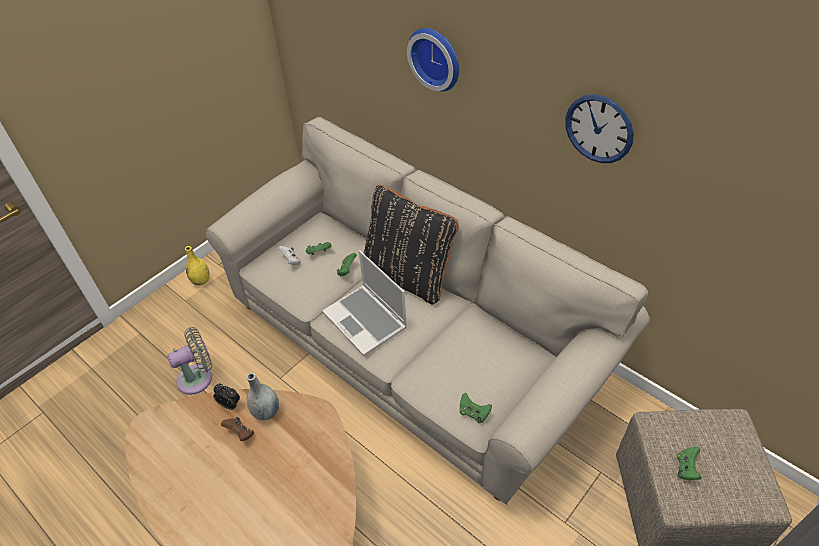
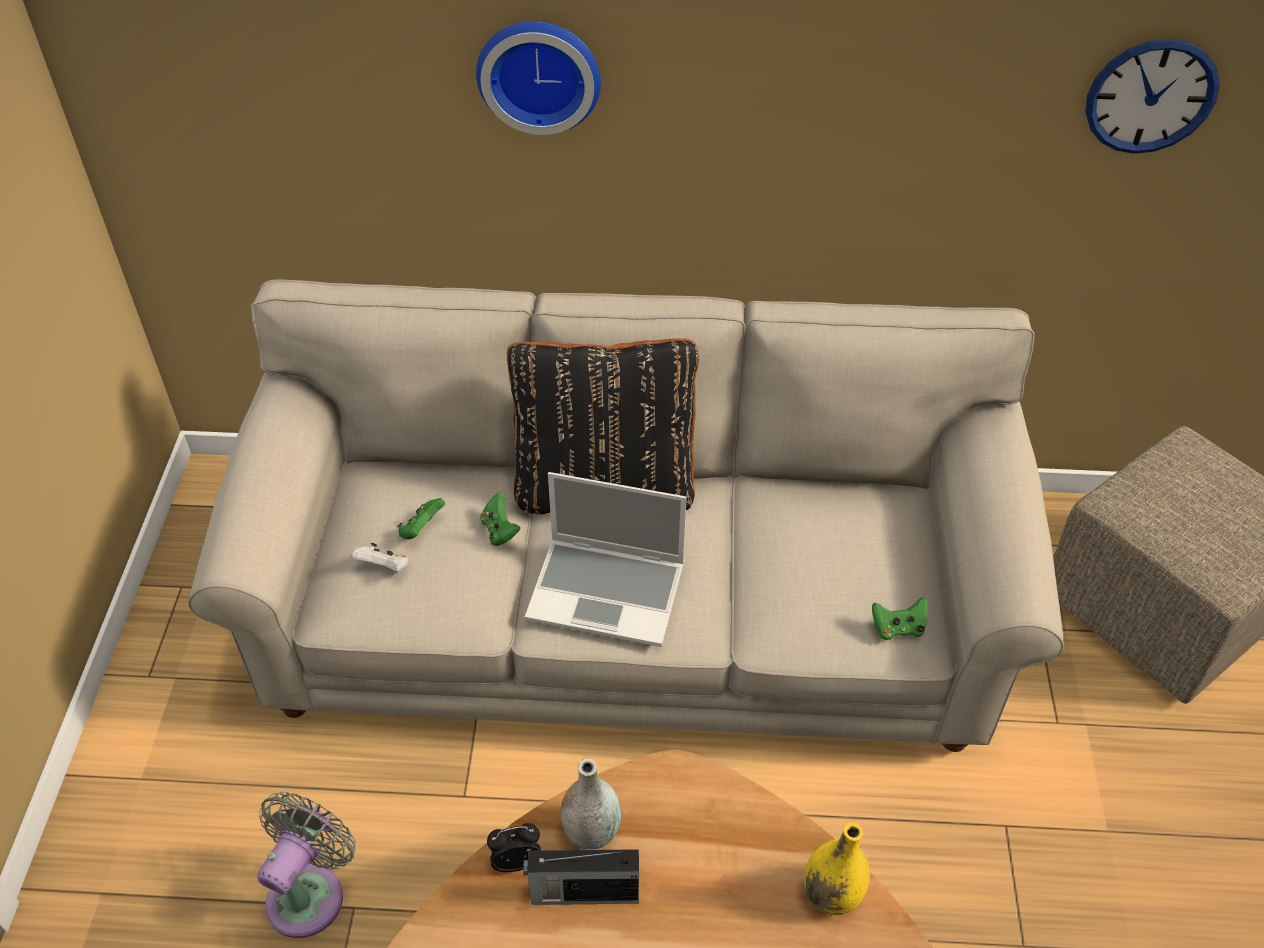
camera: 40 degrees left, 0 degrees up
yellow vase [185,246,210,285] -> yellow vase moved to [804,822,870,915]
brown game controller [221,417,254,441] -> radio [523,849,639,905]
wall clock [565,94,634,163] -> wall clock moved to [1085,39,1220,154]
green game controller [677,447,702,480] -> none

